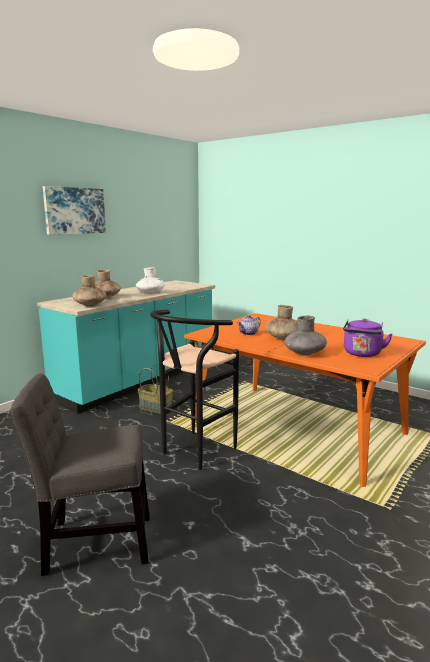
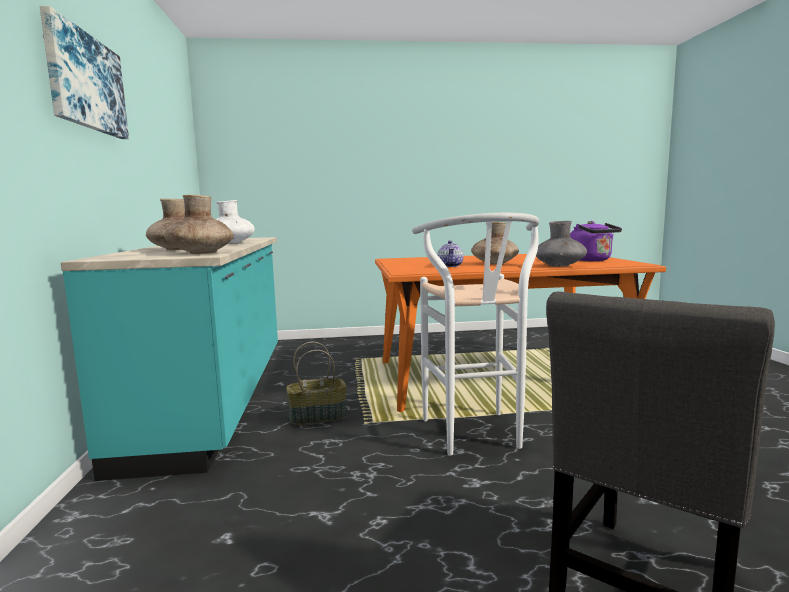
camera: 45 degrees left, 5 degrees down
black stool [150,310,239,470] -> white stool [412,213,539,455]

